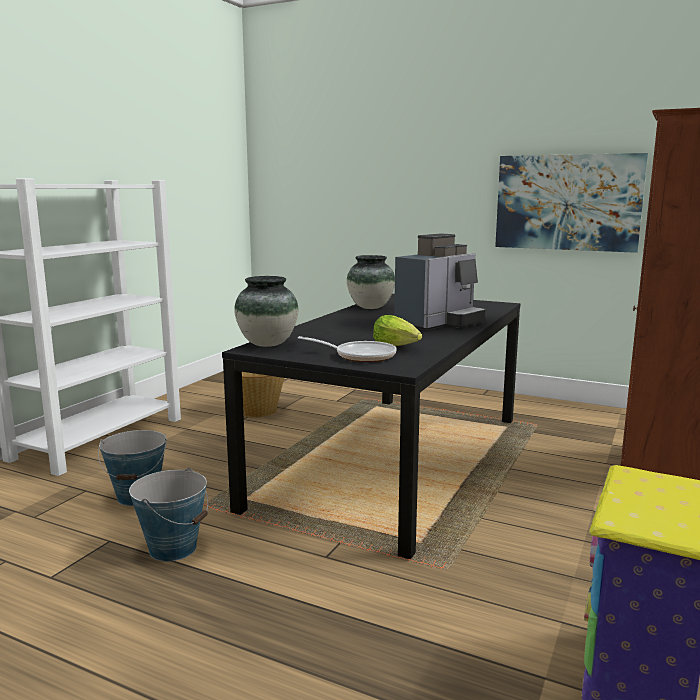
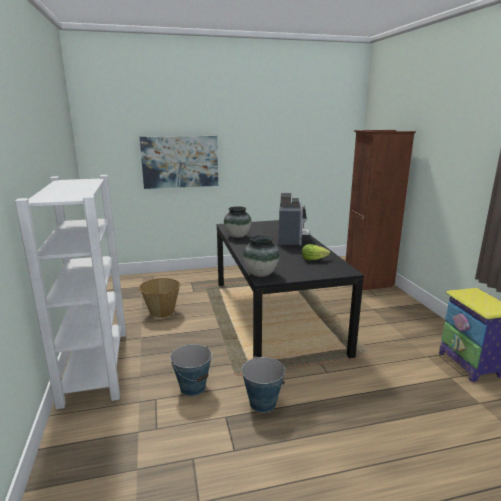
camera: 40 degrees left, 5 degrees up
frying pan [298,336,397,362] -> none
picture [495,153,648,253] -> picture moved to [140,136,218,189]

